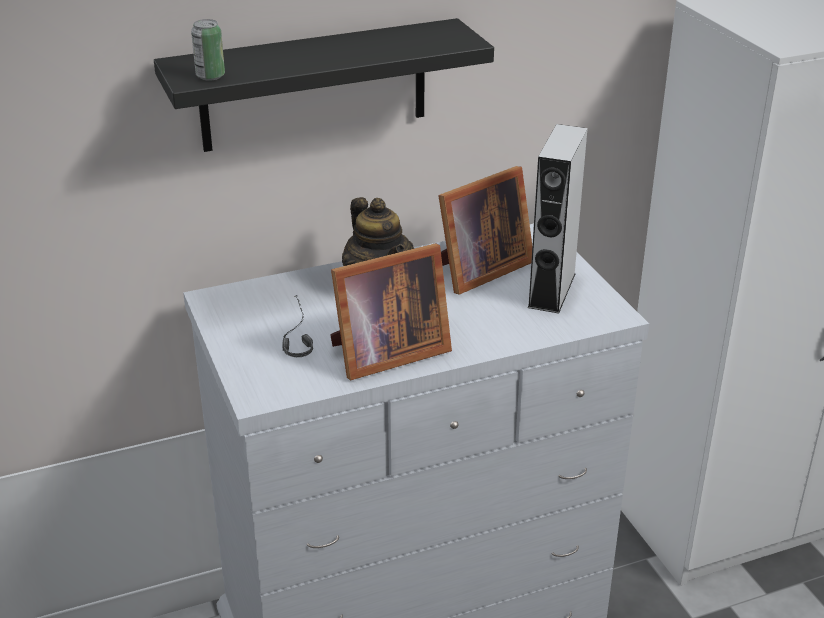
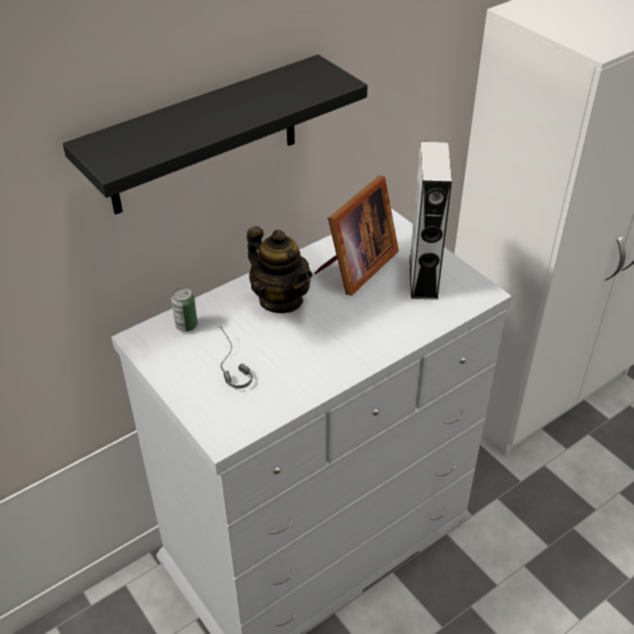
camera: 15 degrees left, 10 degrees up
can [191,19,225,81] -> can moved to [171,288,198,332]
picture frame [330,243,452,380] -> none

